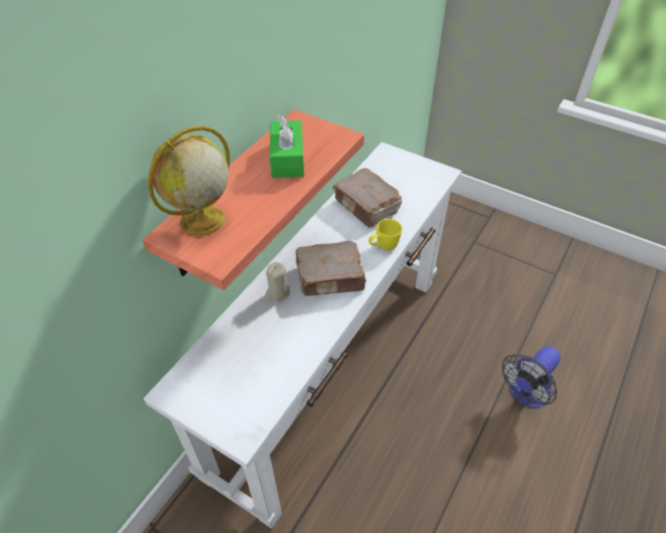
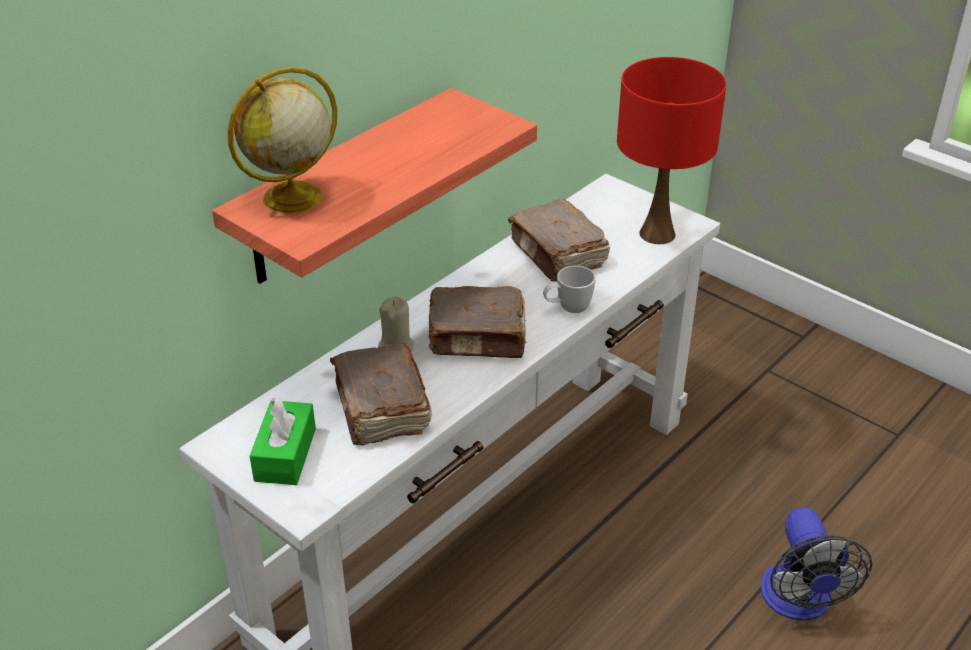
camera: 10 degrees right, 10 degrees down
green tissue box [270,115,304,178] -> green tissue box moved to [250,398,316,485]
yellow mug [369,219,402,250] -> white mug [543,266,596,313]
fan [502,346,561,407] -> fan turned 60 degrees counterclockwise [761,507,872,620]
none -> brown book [330,343,432,445]
none -> red table lamp [617,57,726,244]

